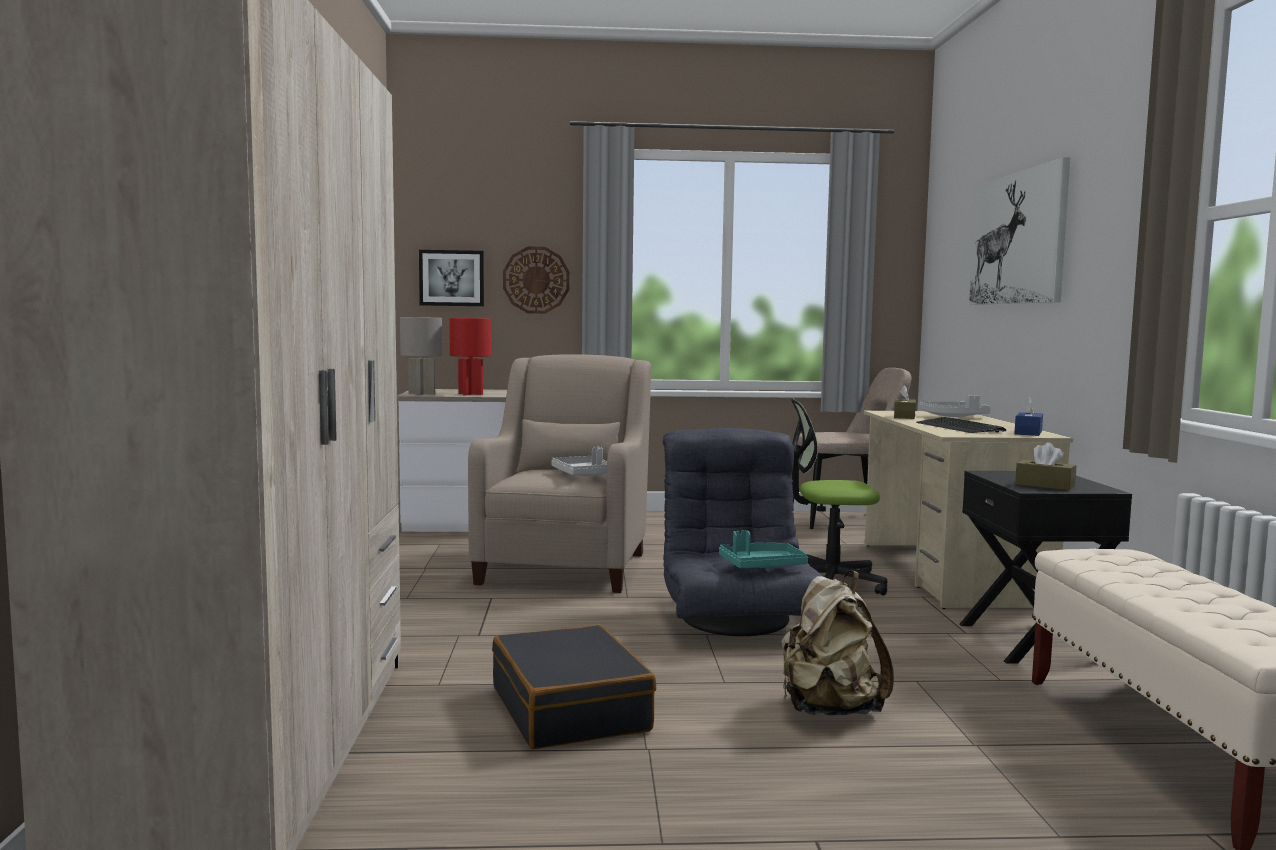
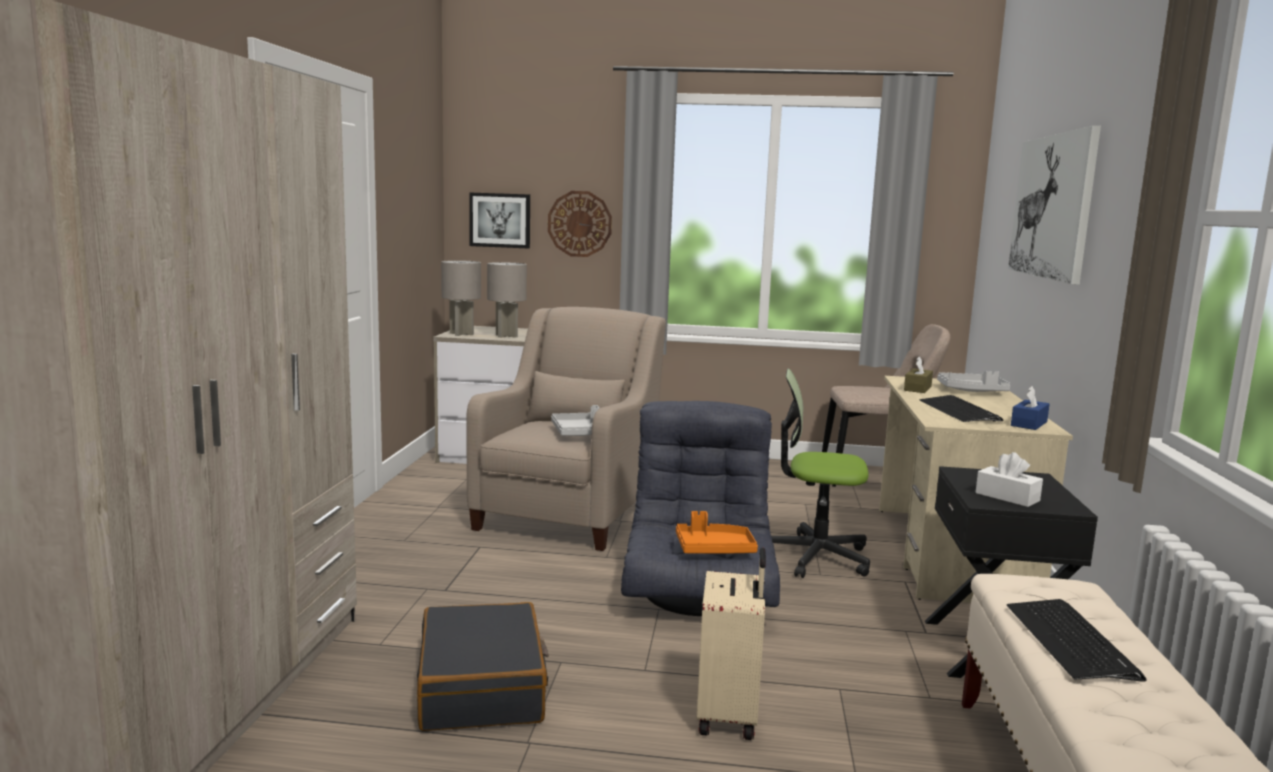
camera: 10 degrees right, 5 degrees up
red table lamp [449,318,491,395] -> grey table lamp [487,262,527,338]
turquoise tray [719,530,808,568] -> orange tray [676,511,758,554]
beige backpack [781,571,894,716] -> beige suitcase [697,548,766,740]
brown tissue box [1015,442,1076,491] -> white tissue box [975,452,1043,507]
none -> keyboard [1007,599,1147,682]

